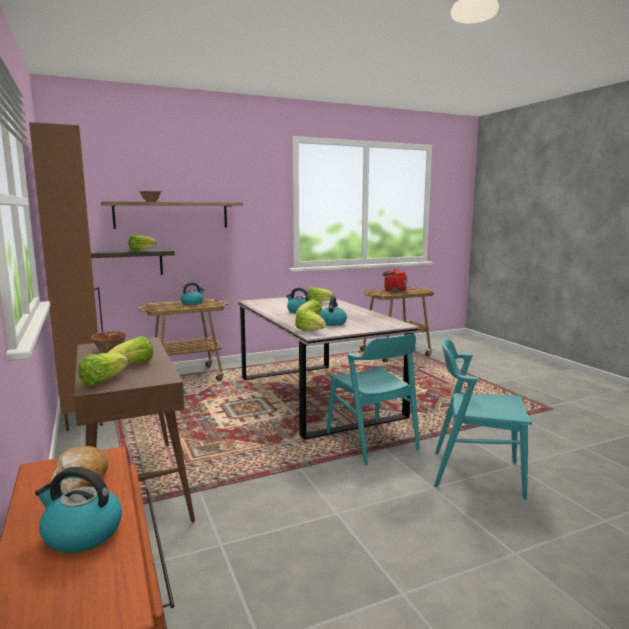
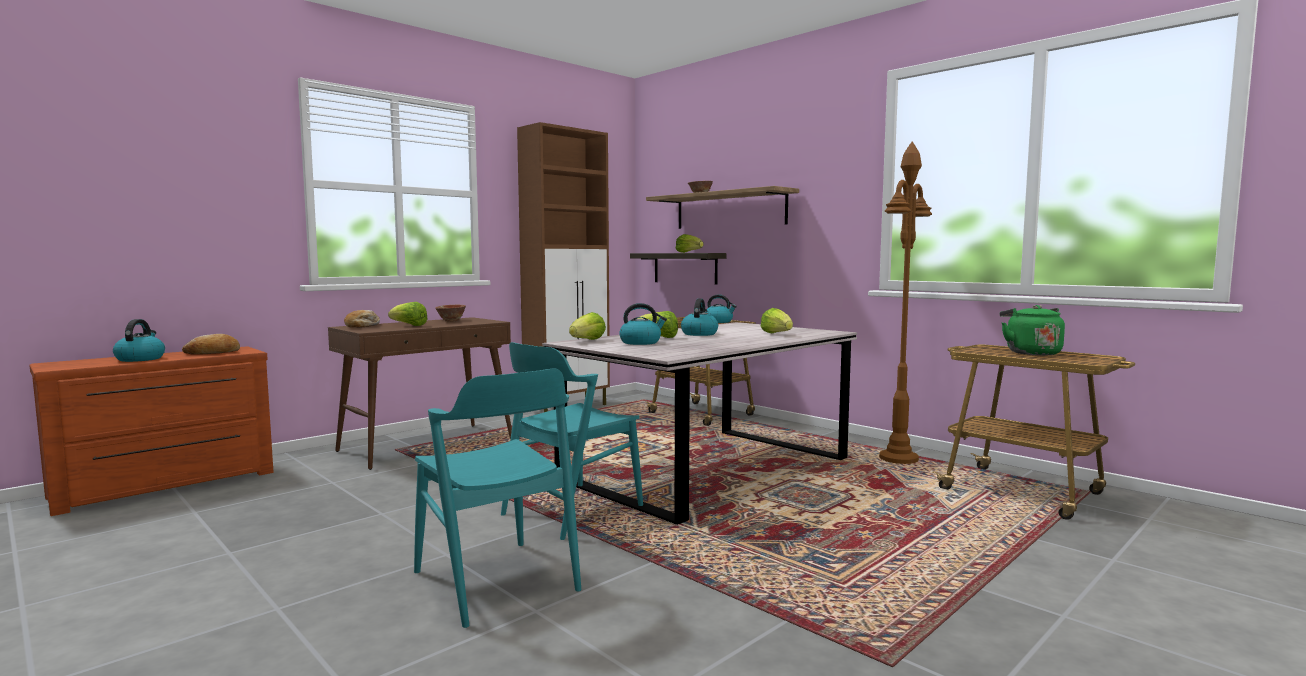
camera: 70 degrees right, 5 degrees down
lettuce [78,353,128,386] -> bread [344,310,380,328]
red kettle [382,269,407,292] -> green kettle [999,305,1065,356]
turquoise chair [434,338,532,499] -> turquoise chair turned 150 degrees clockwise [414,369,581,628]
none -> brown floor lamp [879,141,932,464]

